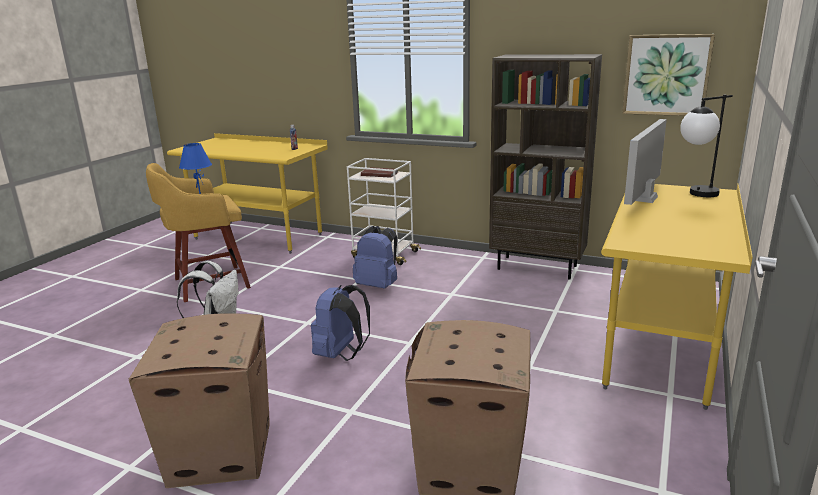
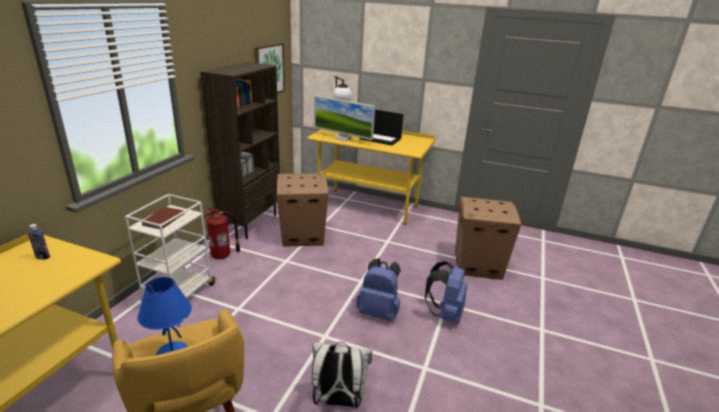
camera: 95 degrees left, 5 degrees up
cardboard box [129,313,269,488] -> cardboard box moved to [277,173,329,247]
blue backpack [353,226,397,289] -> blue backpack moved to [425,261,467,323]
none -> fire extinguisher [203,207,240,259]
none -> laptop [360,110,403,145]

